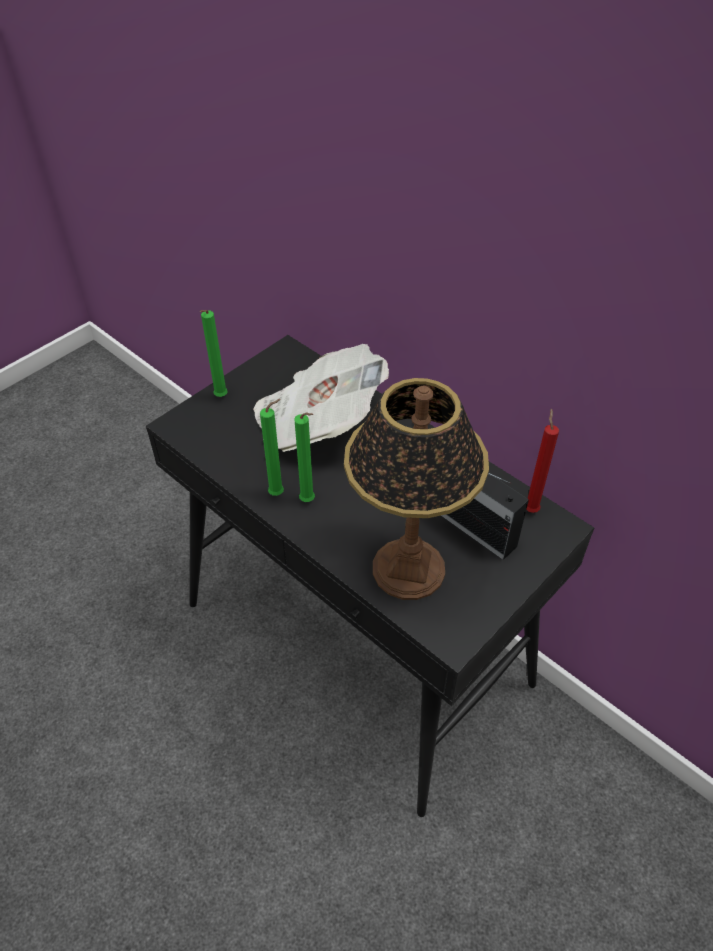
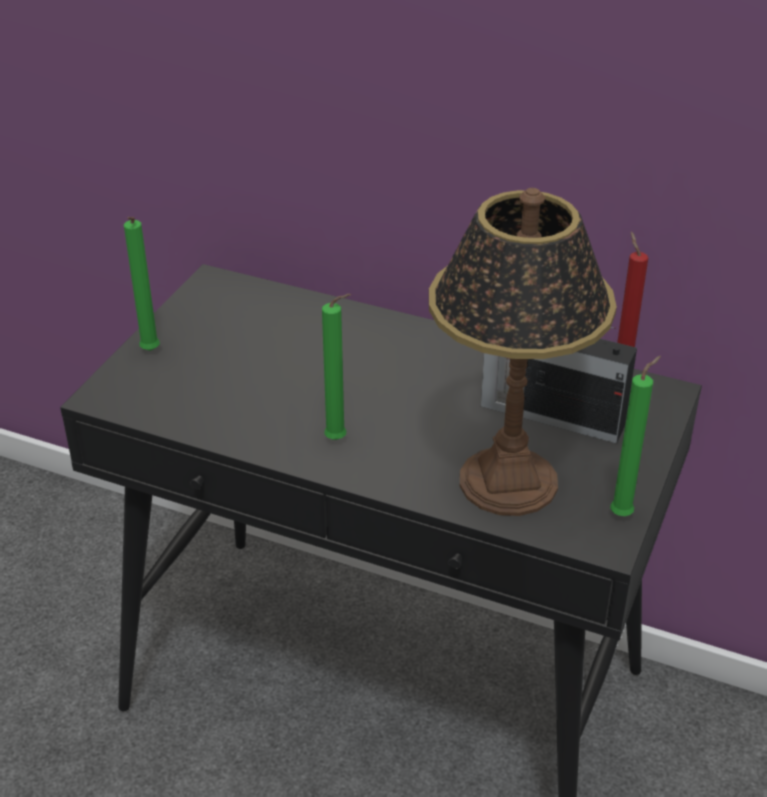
camera: 20 degrees left, 10 degrees down
newspaper [253,344,389,452] -> none
green candle [260,399,284,496] -> green candle moved to [610,356,661,516]

